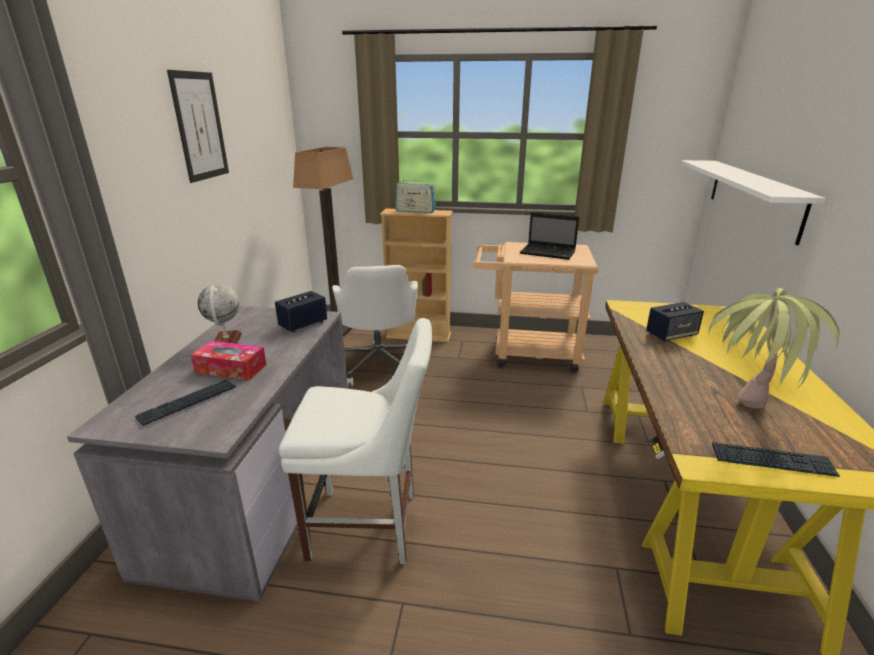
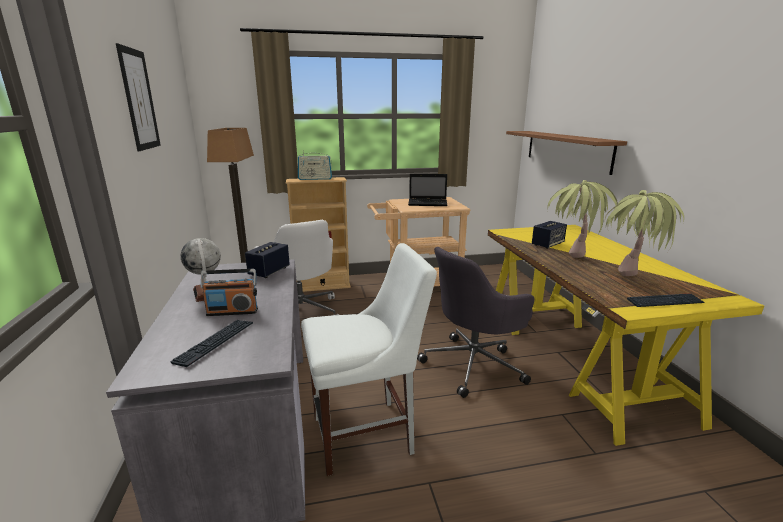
camera: 20 degrees left, 5 degrees down
tissue box [191,341,266,381] -> radio [201,269,258,316]
white shelf [681,160,825,245] -> brown shelf [506,131,627,175]
none -> grey office chair [417,247,535,398]
none -> potted plant [547,180,618,258]

